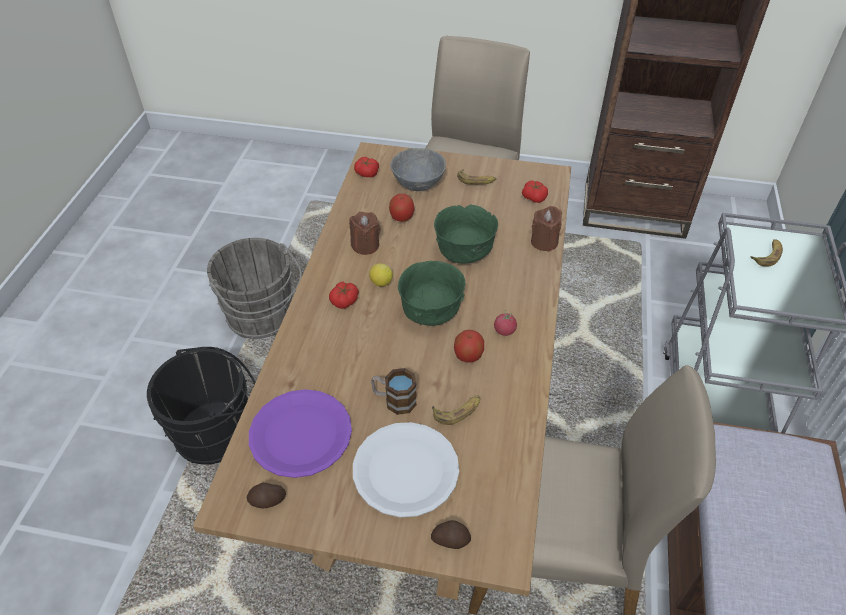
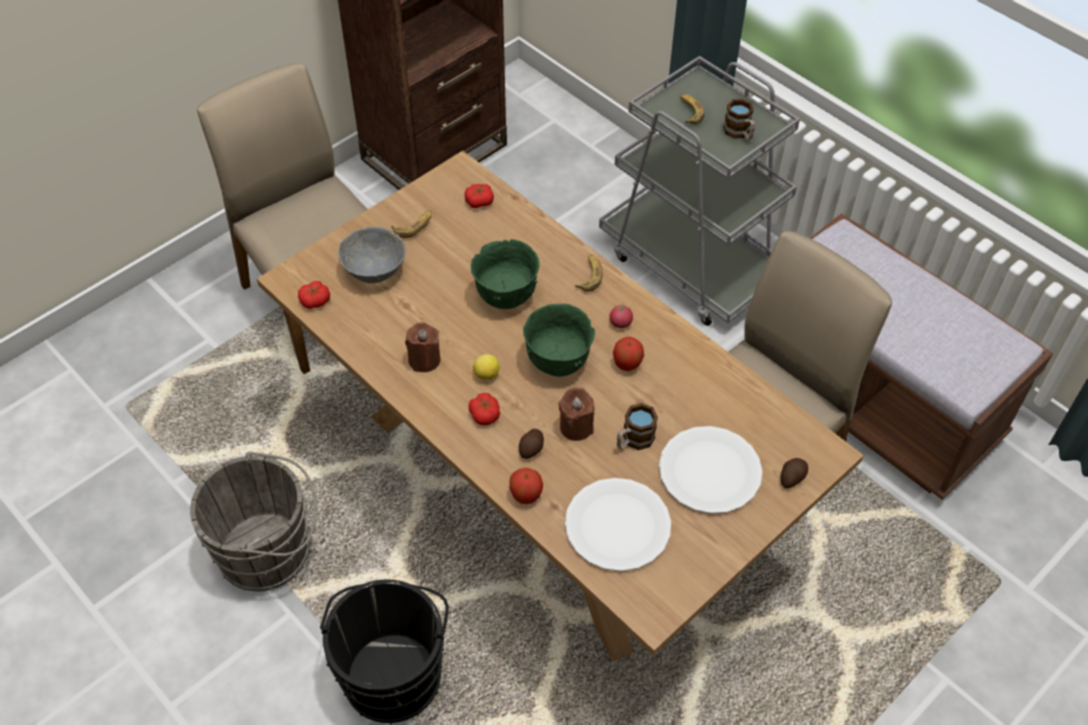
camera: 55 degrees left, 5 degrees up
potato [247,483,286,509] -> potato moved to [519,429,544,459]
purple plate [249,389,352,478] -> white plate [565,478,671,571]
apple [389,194,415,222] -> apple moved to [509,468,543,504]
banana [432,395,480,425] -> banana moved to [575,255,603,292]
brown candle [531,206,562,252] -> brown candle moved to [559,388,594,441]
none -> mug [723,99,755,140]

